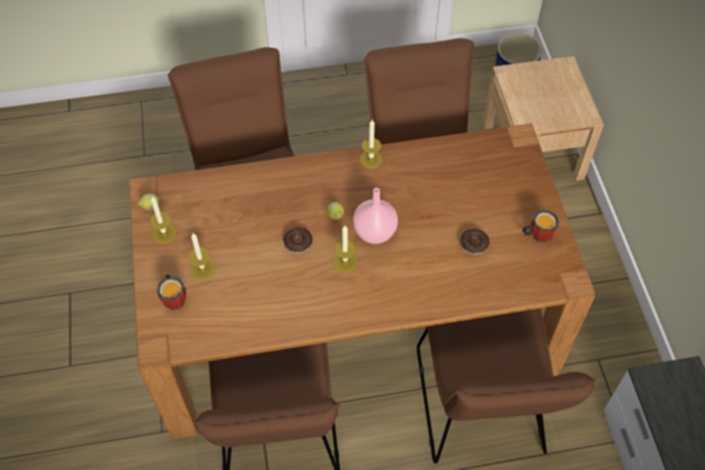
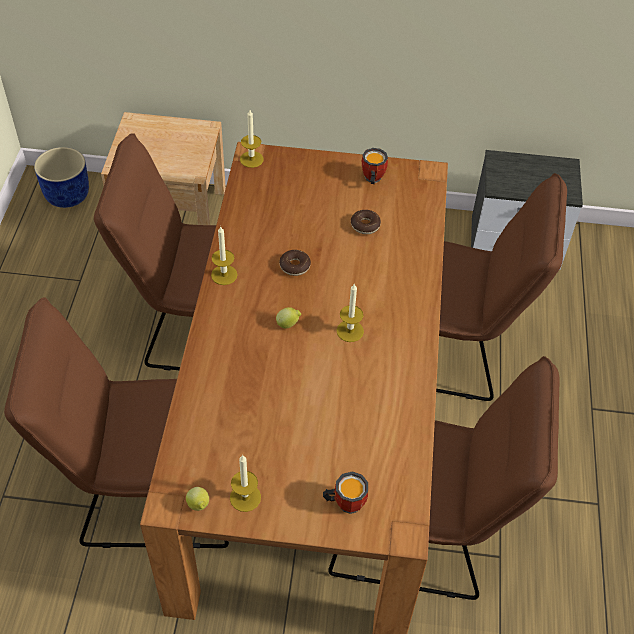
camera: 75 degrees left, 5 degrees down
candle [189,233,215,280] -> candle moved to [240,110,264,168]
donut [283,227,313,254] -> donut moved to [279,250,311,276]
pink vase [353,188,398,244] -> none

